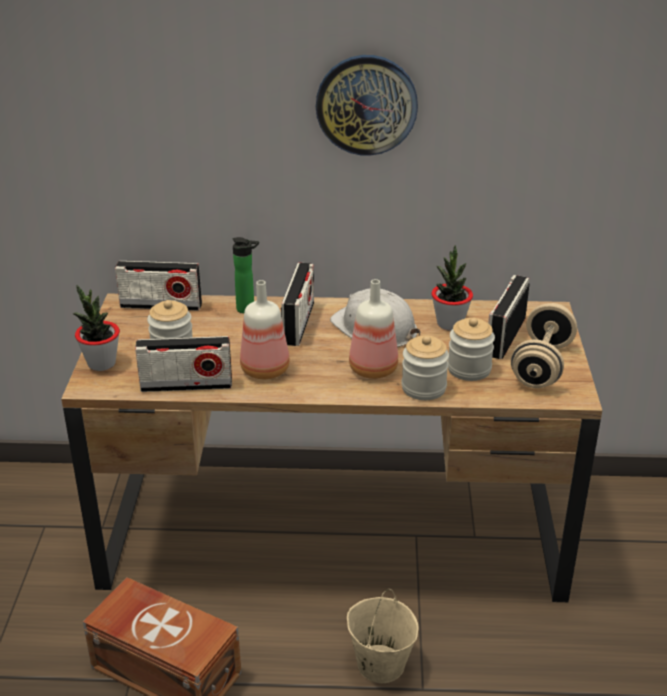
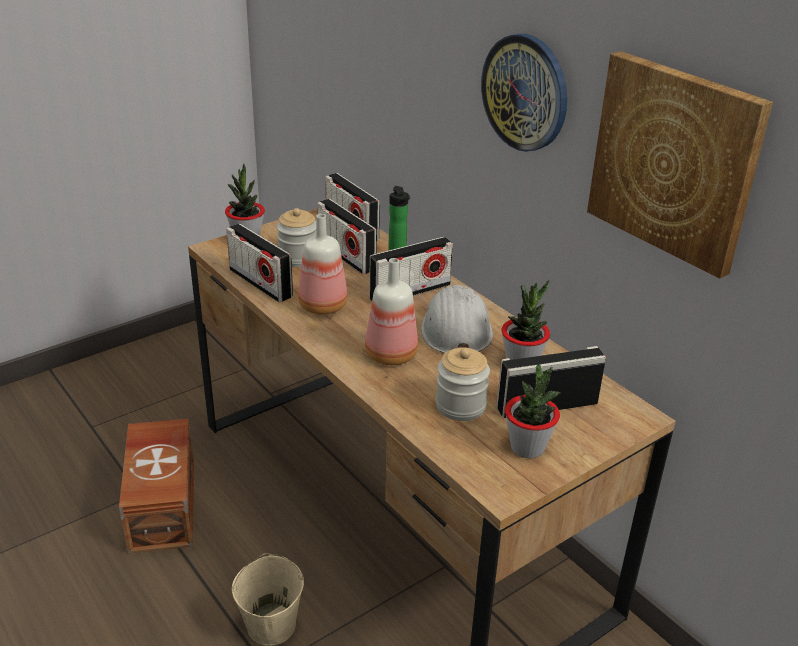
camera: 50 degrees right, 0 degrees up
jar [401,335,449,400] -> none
beige dumbbell [511,303,577,388] -> potted plant [505,364,560,458]
none -> radio [317,199,377,274]
none -> picture [587,51,773,279]

